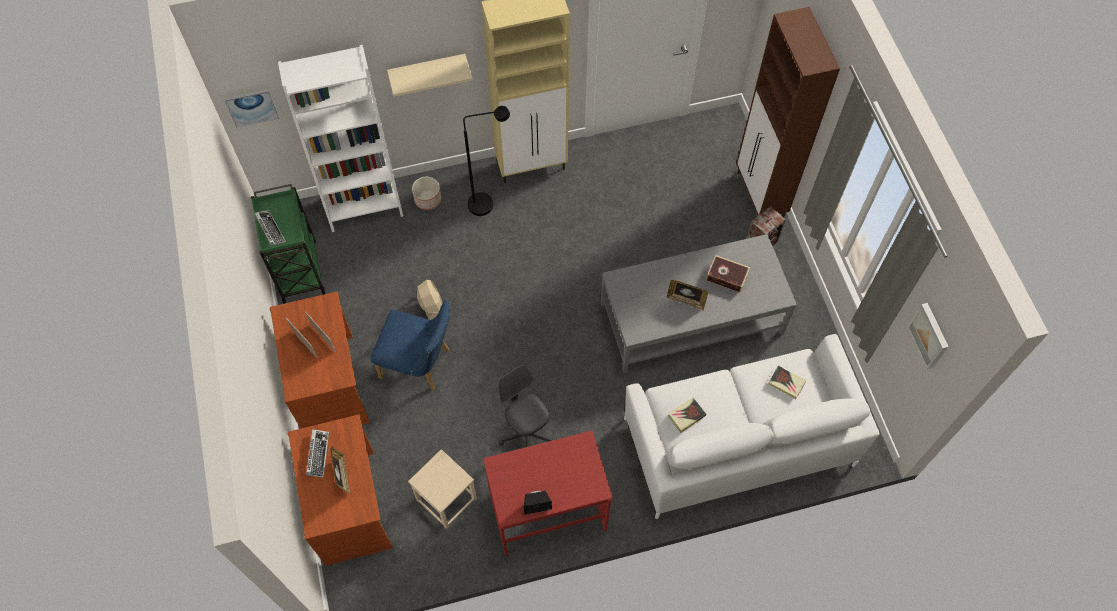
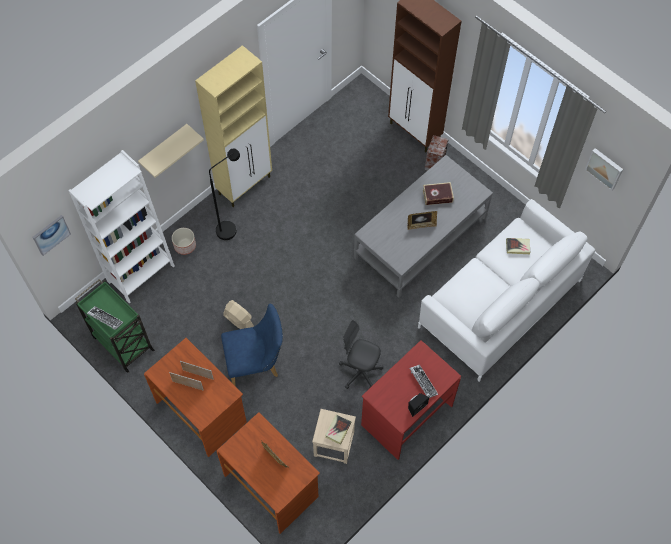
camera: 30 degrees left, 0 degrees up
keyboard [306,429,329,478] -> keyboard moved to [409,365,438,398]
book [668,398,706,433] -> book moved to [325,415,351,445]

